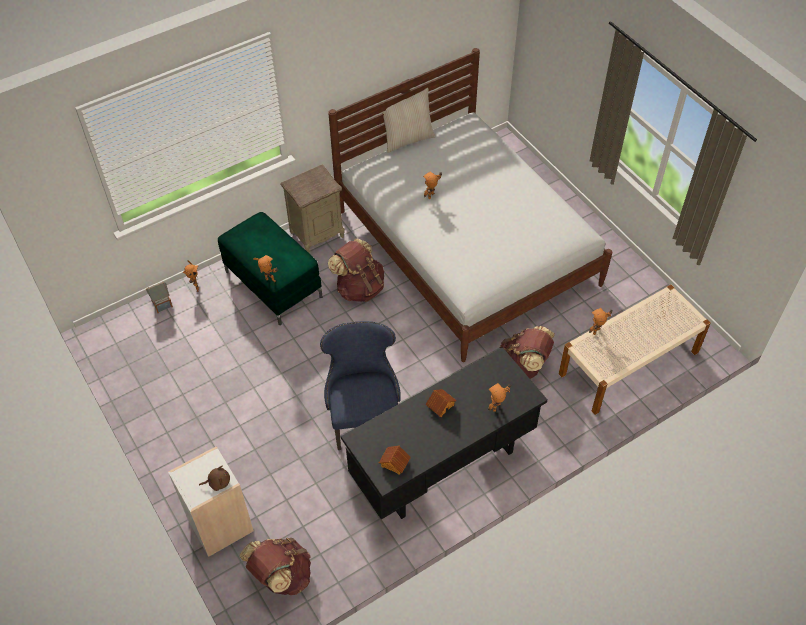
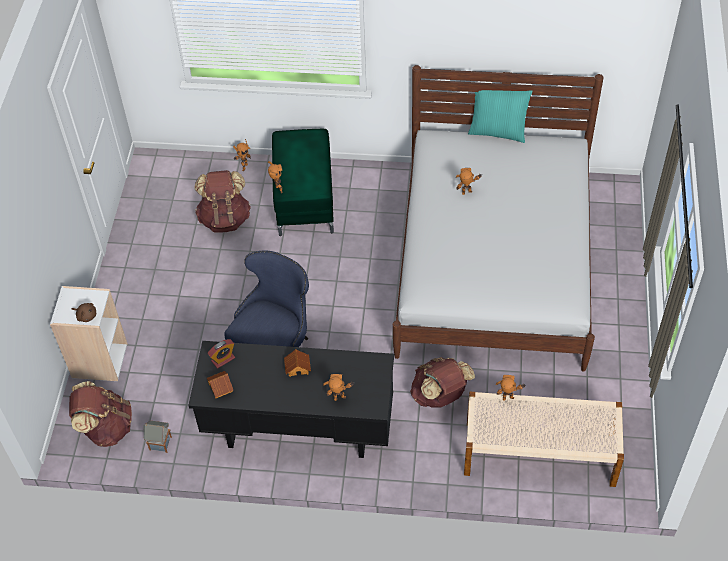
camera: 40 degrees right, 0 degrees up
toy house [146,282,173,313] -> toy house moved to [143,421,172,453]
beige nightstand [280,165,345,253] -> none
brown backpack [328,239,384,302] -> brown backpack moved to [194,170,251,233]
beige pillow [382,88,436,153] -> turquoise pillow [468,90,532,143]
none -> alarm clock [207,339,235,368]

